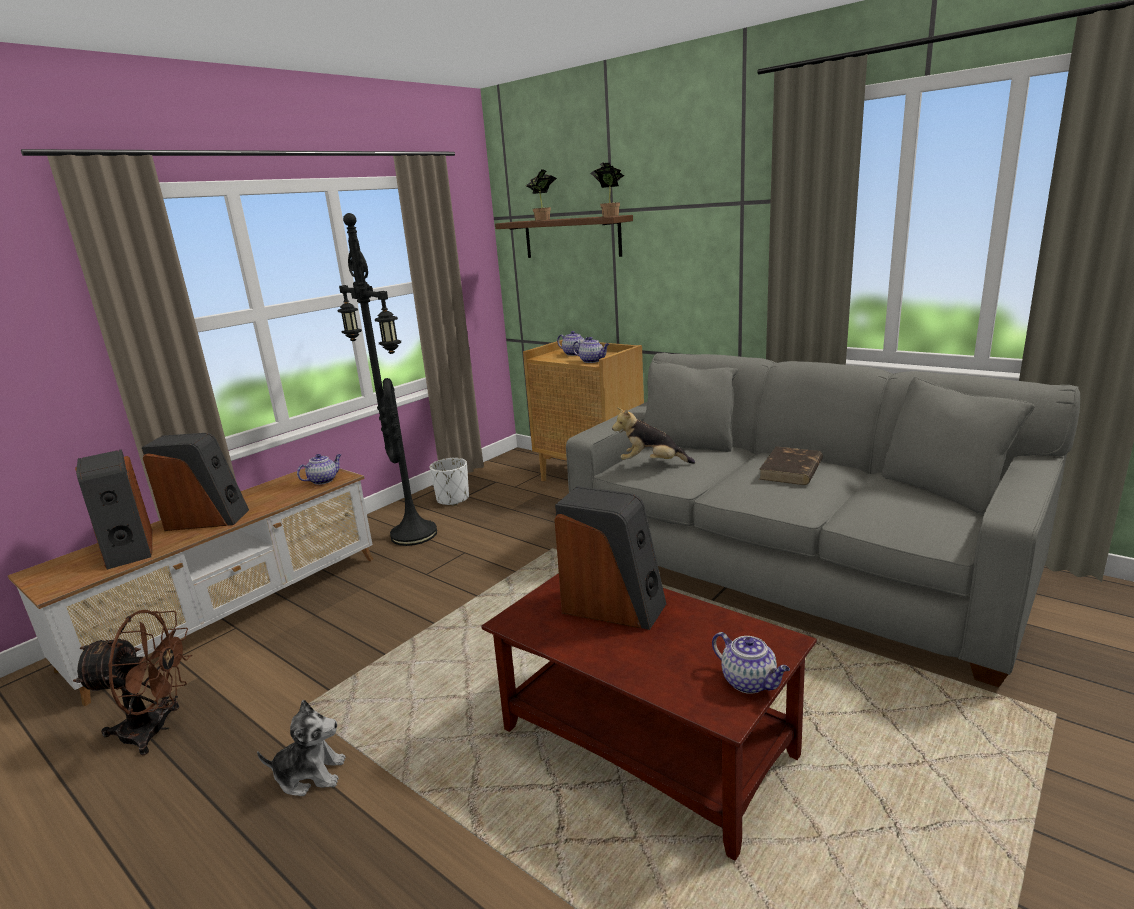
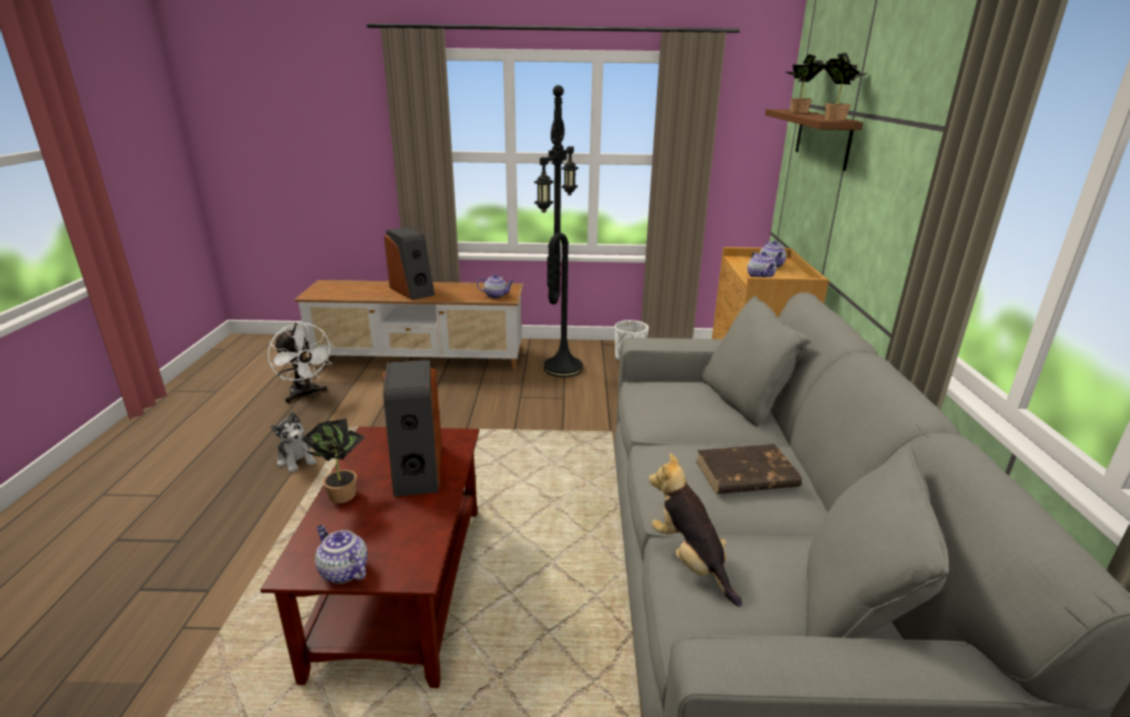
camera: 50 degrees right, 5 degrees up
brown fan [73,610,192,756] -> white fan [267,323,334,403]
speaker [75,449,152,570] -> none
plush toy [612,407,695,464] -> plush toy moved to [649,453,742,607]
teapot [712,632,790,694] -> teapot turned 120 degrees clockwise [315,525,368,584]
none -> potted plant [301,419,365,503]

